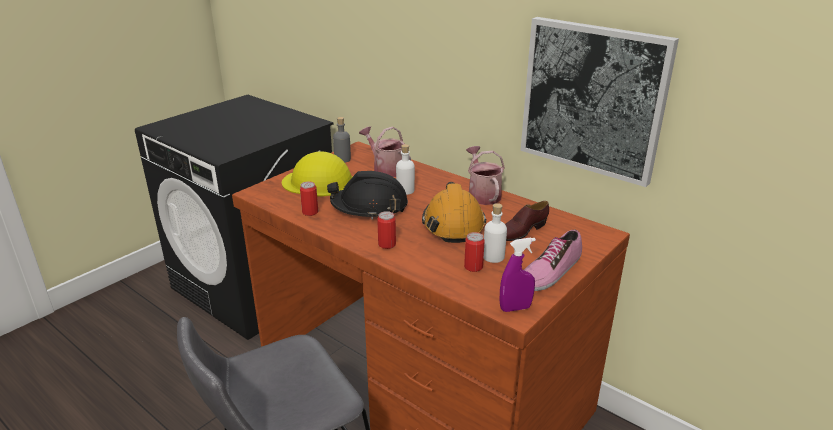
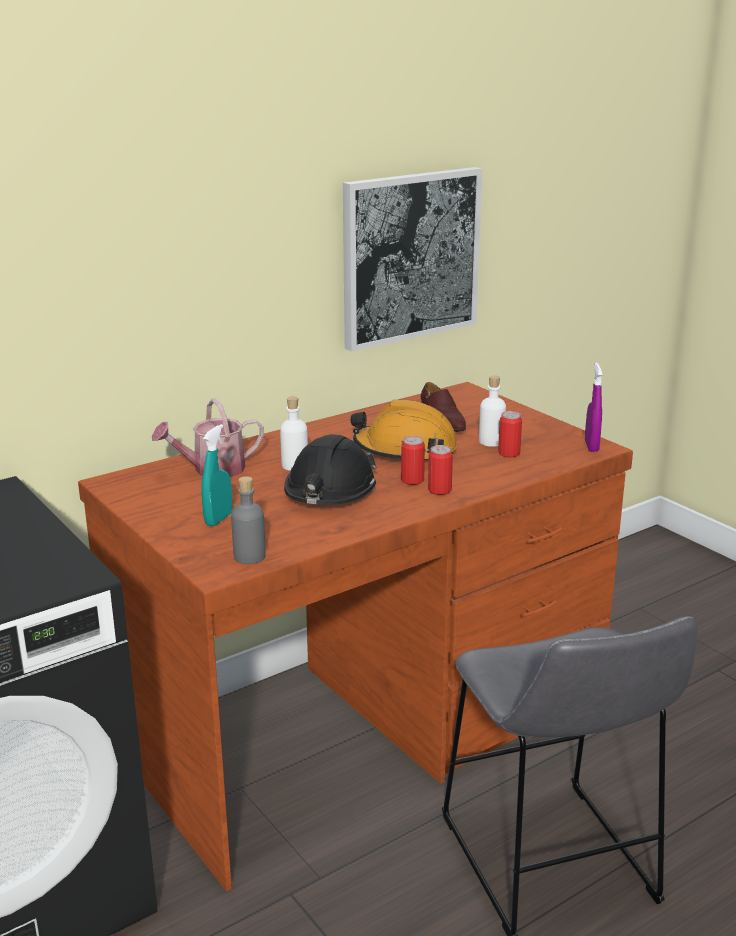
camera: 75 degrees left, 5 degrees down
yellow hard hat [282,151,353,196] -> turquoise spray bottle [201,424,232,527]
can [300,181,318,216] -> can moved to [401,436,425,485]
grey bottle [333,117,351,163] -> grey bottle moved to [231,476,266,564]
watering can [466,146,505,205] -> none
shoe [524,229,582,291] -> none

